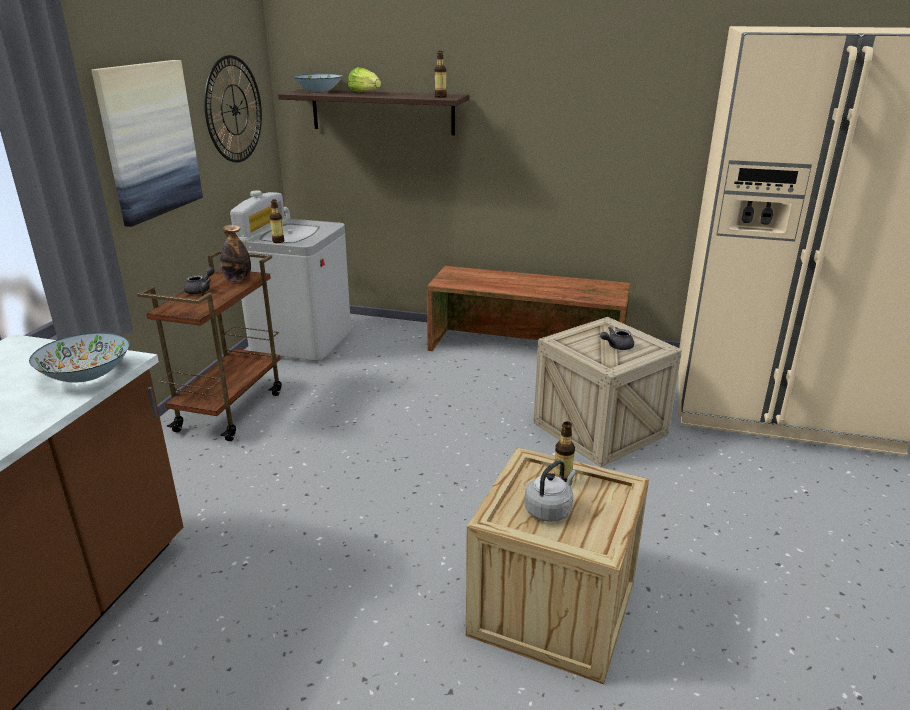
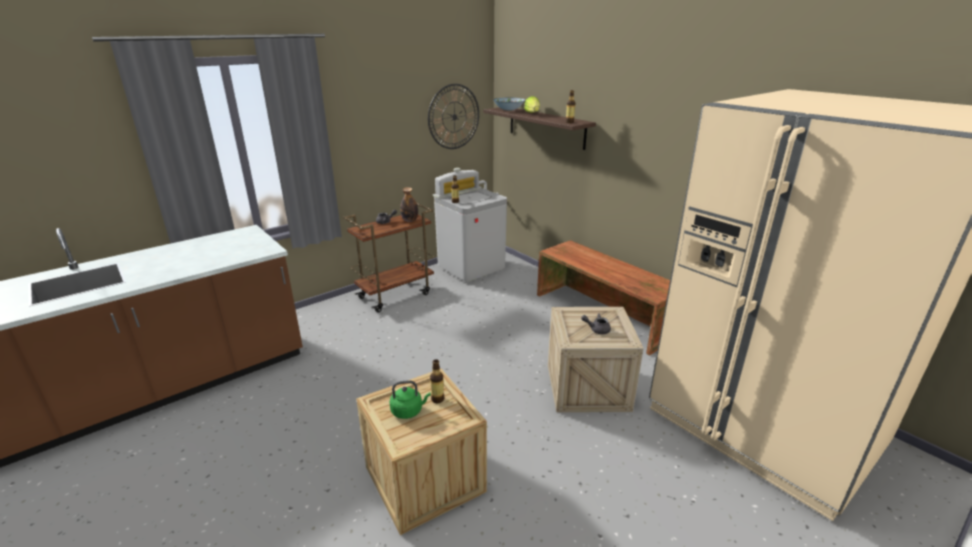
camera: 35 degrees right, 0 degrees up
bowl [29,332,129,383] -> none
picture [91,60,203,227] -> none
grey kettle [524,460,576,522] -> green kettle [390,380,431,419]

